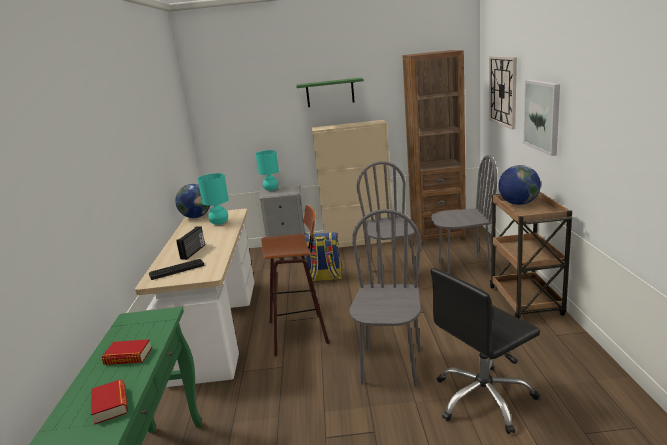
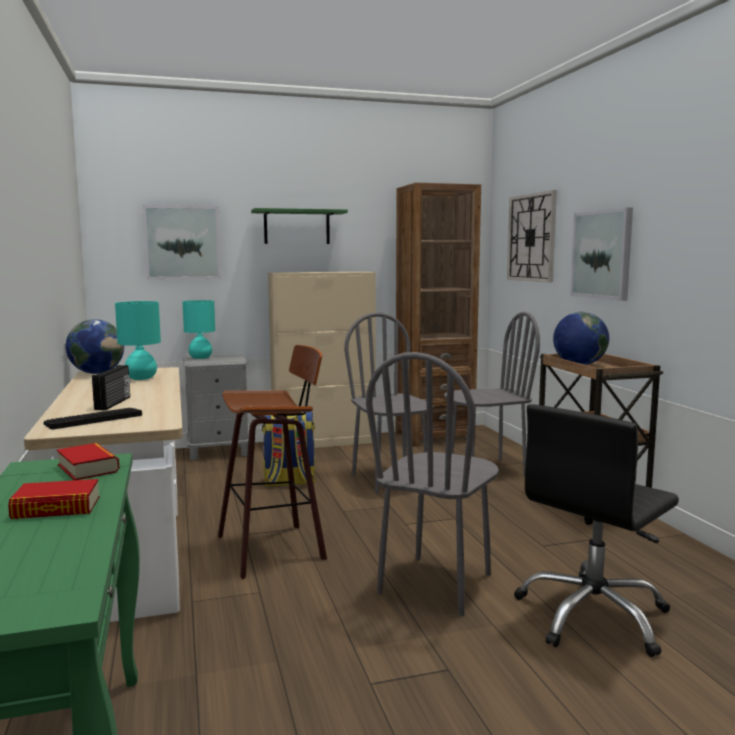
camera: 15 degrees left, 10 degrees down
book [91,379,128,425] -> book moved to [57,443,120,480]
grey chair [349,209,421,387] -> grey chair turned 150 degrees counterclockwise [366,352,499,616]
none -> picture [142,205,221,280]

